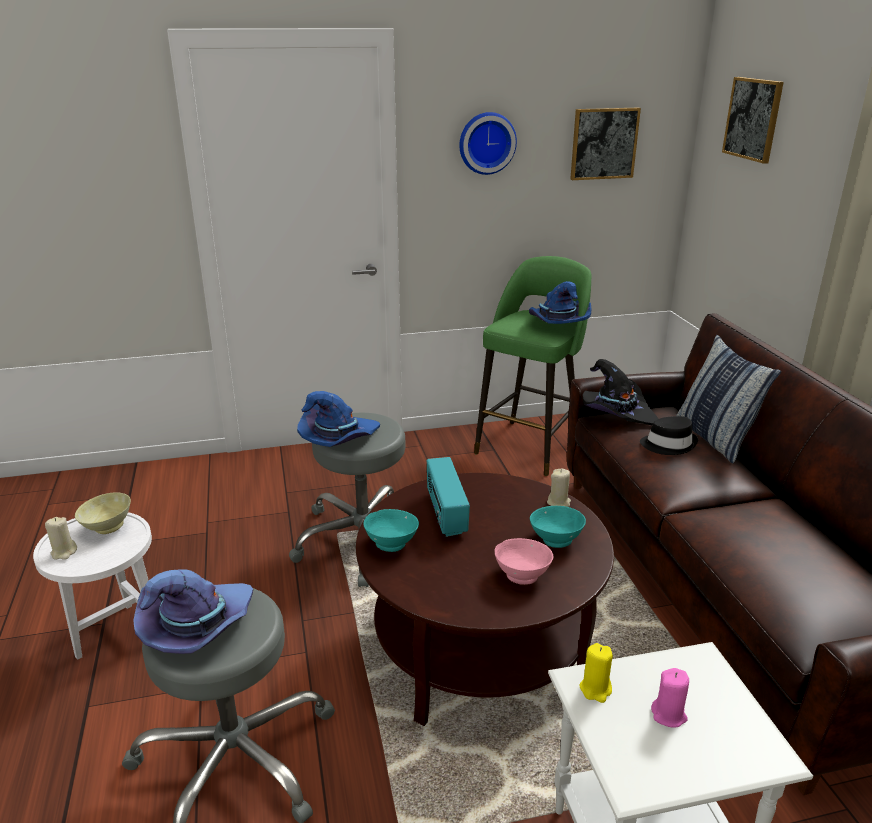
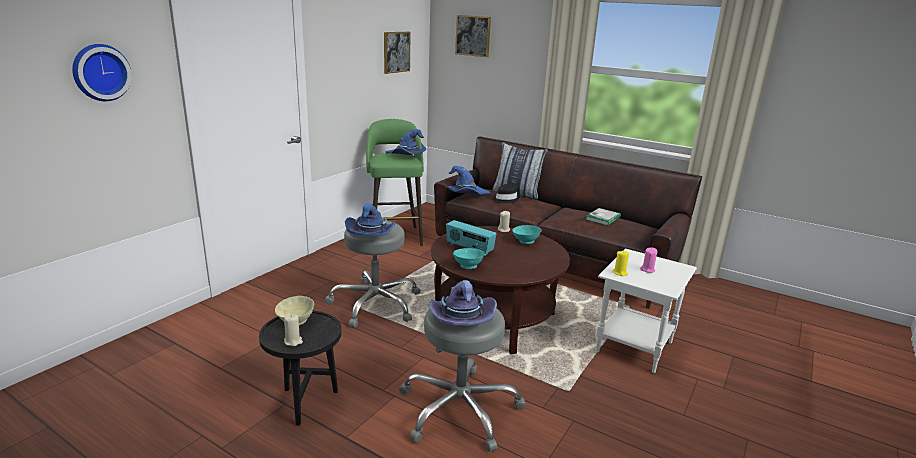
camera: 45 degrees left, 5 degrees down
white side table [33,512,152,660] -> black side table [259,311,341,426]
wall clock [459,112,517,175] -> wall clock moved to [72,44,132,101]
pink bowl [495,538,553,585] -> none
black hat [582,359,659,425] -> blue hat [448,166,491,194]
none -> book [585,208,621,226]

